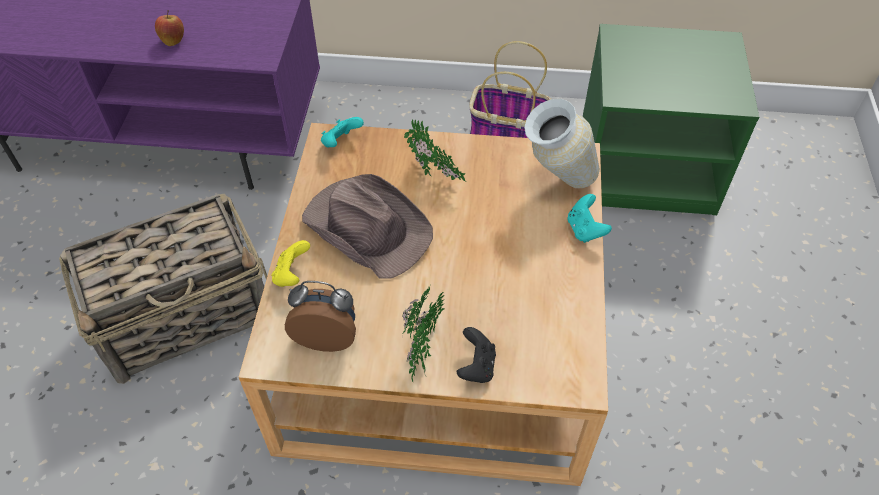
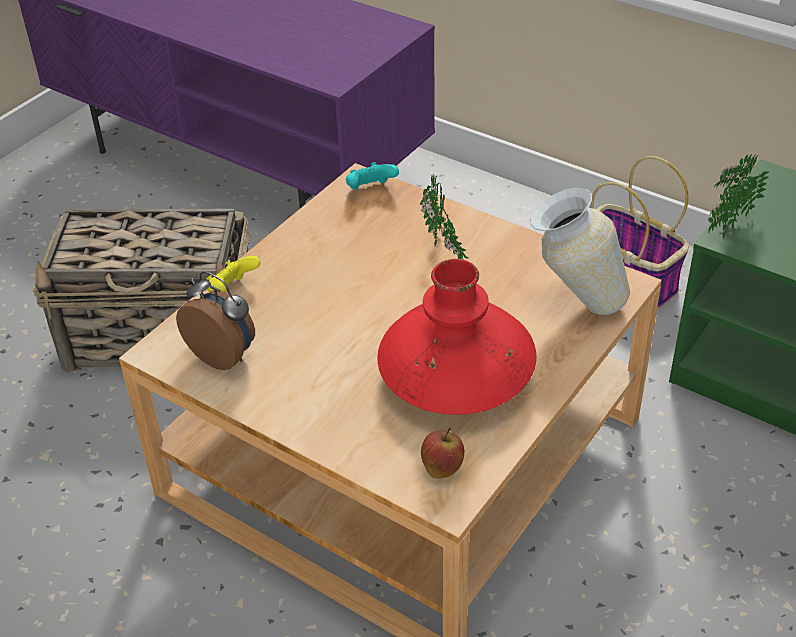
camera: 30 degrees right, 10 degrees down
apple [155,10,184,46] -> apple moved to [421,428,464,479]
brown hat [302,174,433,279] -> none
potted plant [402,286,445,382] -> potted plant moved to [708,154,769,240]
black game controller [456,327,496,383] -> none
turquoise game controller [568,194,612,243] -> none
none -> red vase [377,259,537,415]

